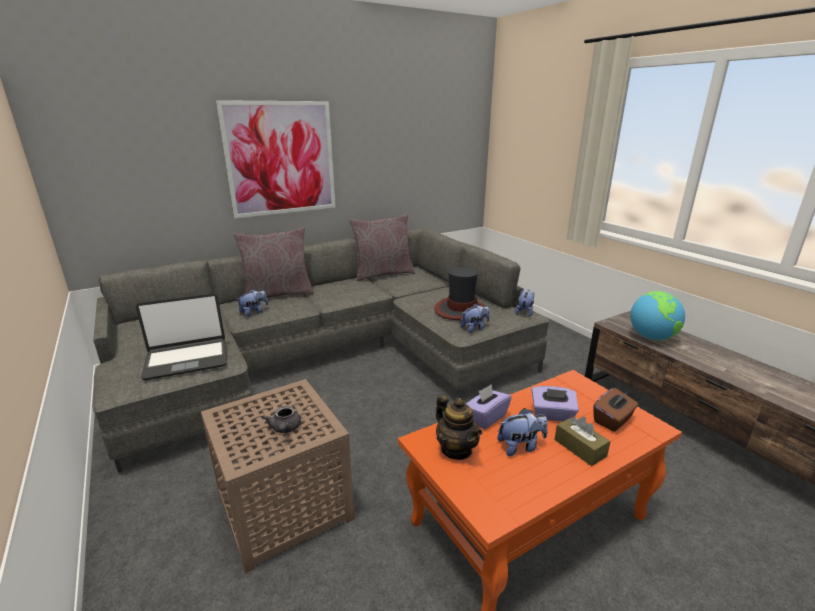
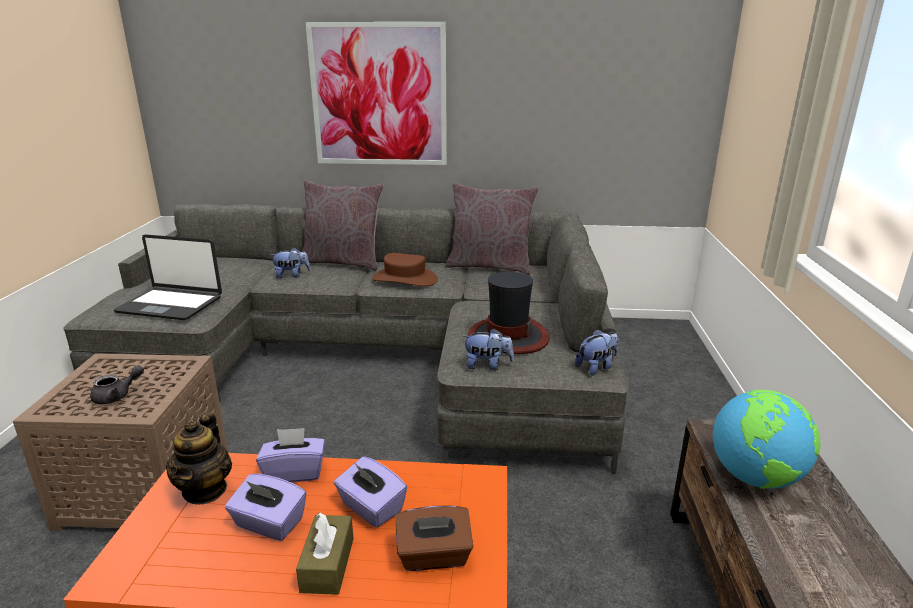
camera: 35 degrees right, 0 degrees up
grey teapot [263,406,301,433] -> grey teapot turned 150 degrees counterclockwise [90,365,144,404]
plush toy [497,408,548,456] -> purple tissue box [225,474,307,541]
none -> brown hat [372,253,438,286]

